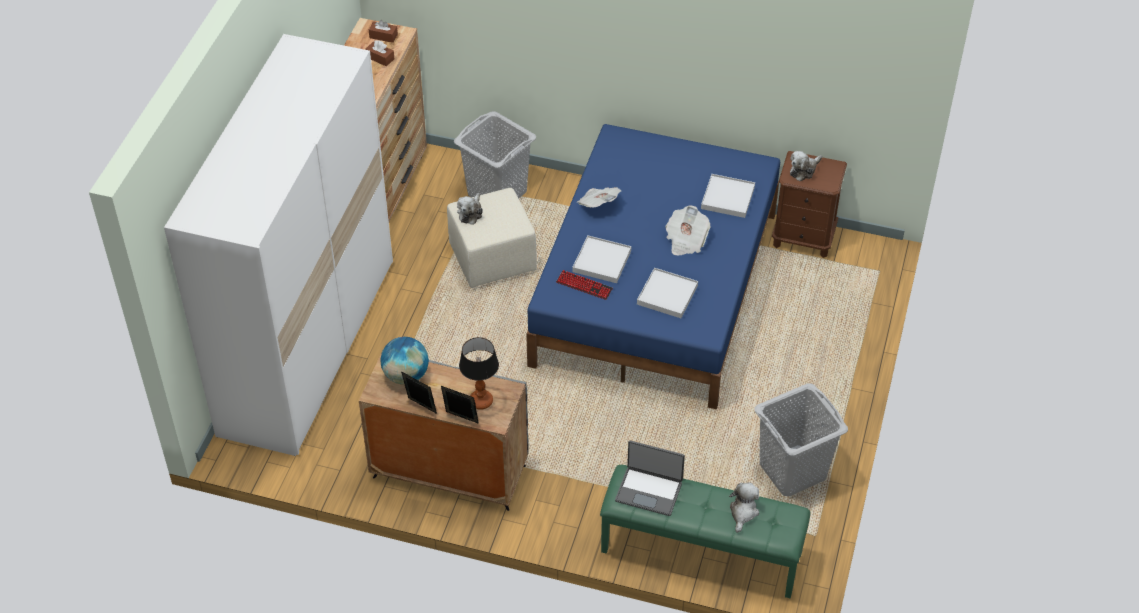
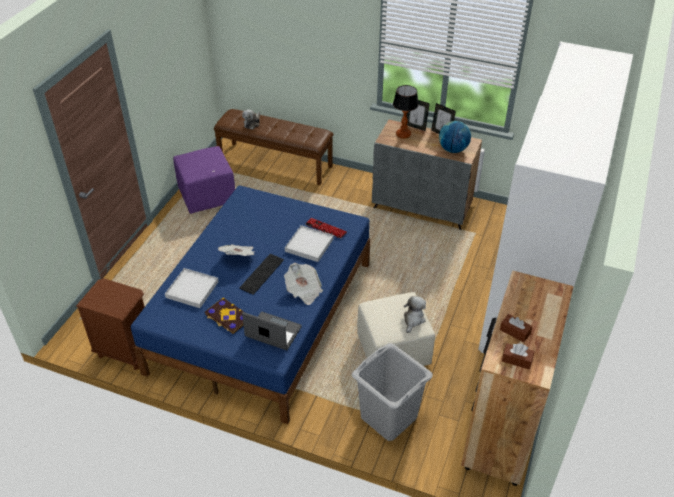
camera: 175 degrees left, 5 degrees down
green bench [600,465,810,598] -> brown bench [214,109,334,185]
laptop [615,440,685,516] -> laptop moved to [242,312,302,350]
white tray [637,268,698,318] -> none
grey laundry basket [754,383,848,496] -> purple ottoman [173,146,235,214]
plush toy [790,151,822,181] -> none
none -> book [205,297,244,334]
none -> keyboard [239,254,284,295]

